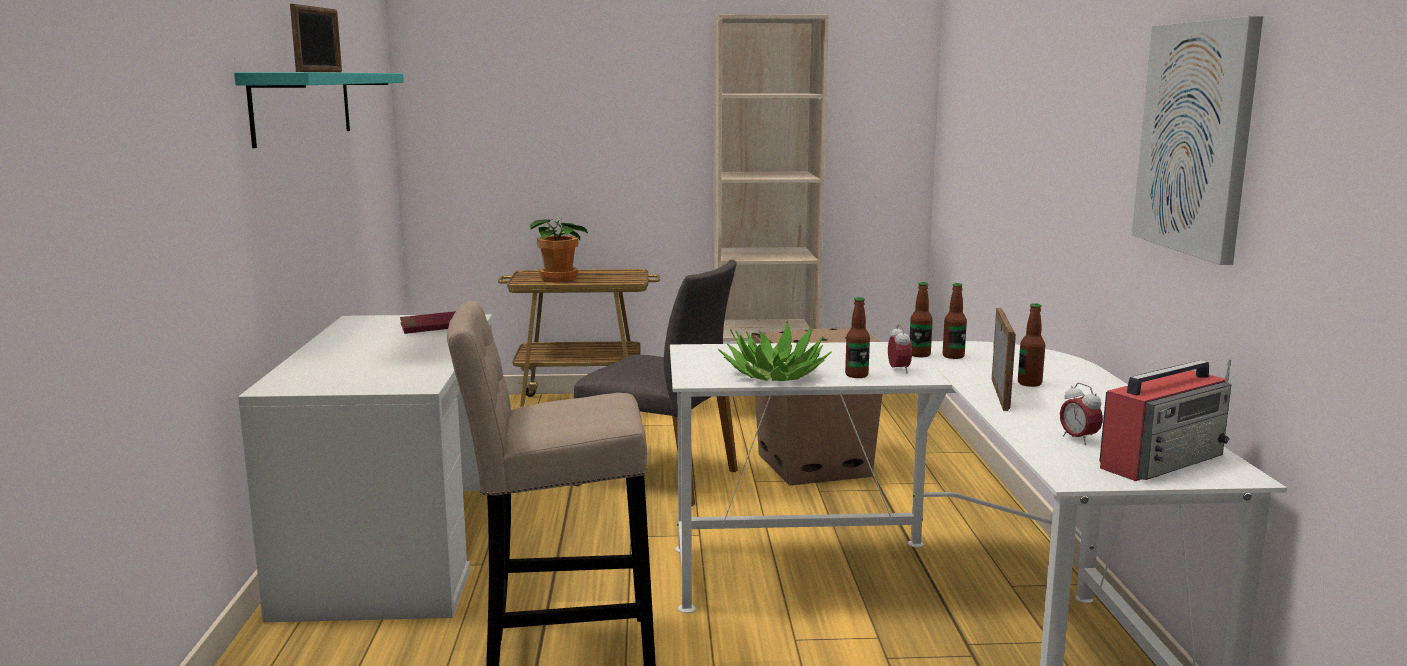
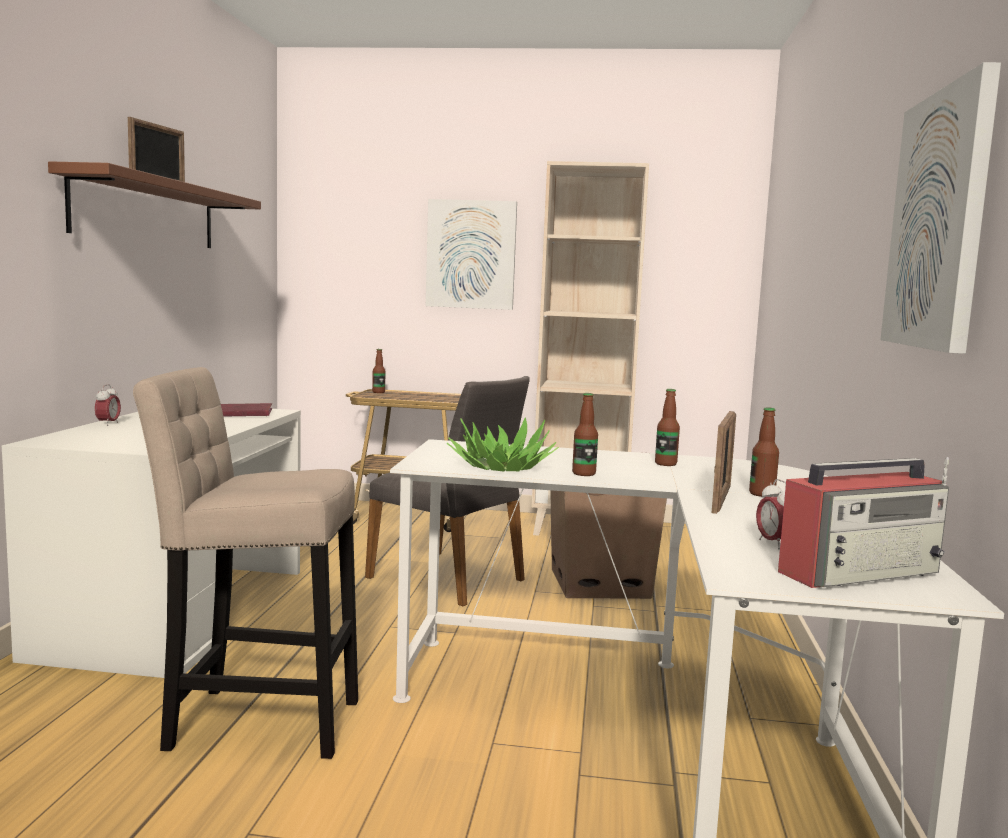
camera: 10 degrees right, 5 degrees down
turquoise shelf [234,72,404,148] -> brown shelf [48,161,261,248]
potted plant [530,219,588,282] -> none
alarm clock [888,324,912,374] -> alarm clock moved to [95,384,121,426]
bottle [943,283,967,359] -> bottle moved to [372,349,385,393]
none -> picture [426,199,517,310]

